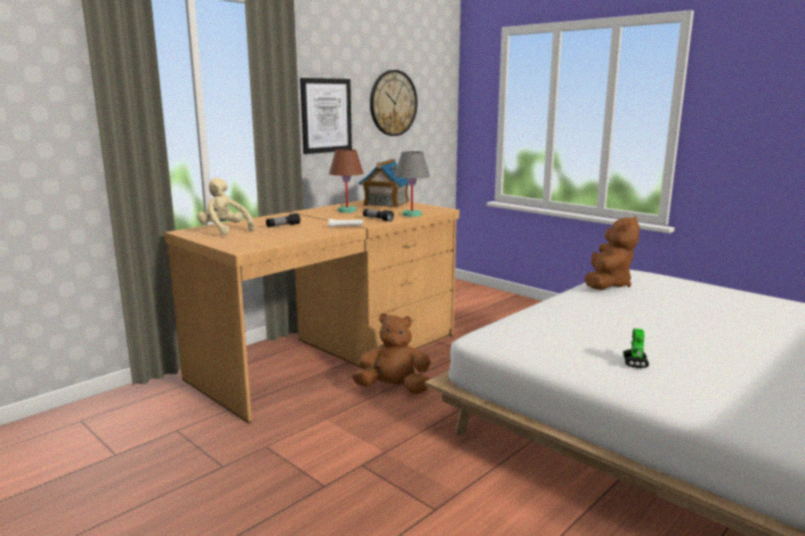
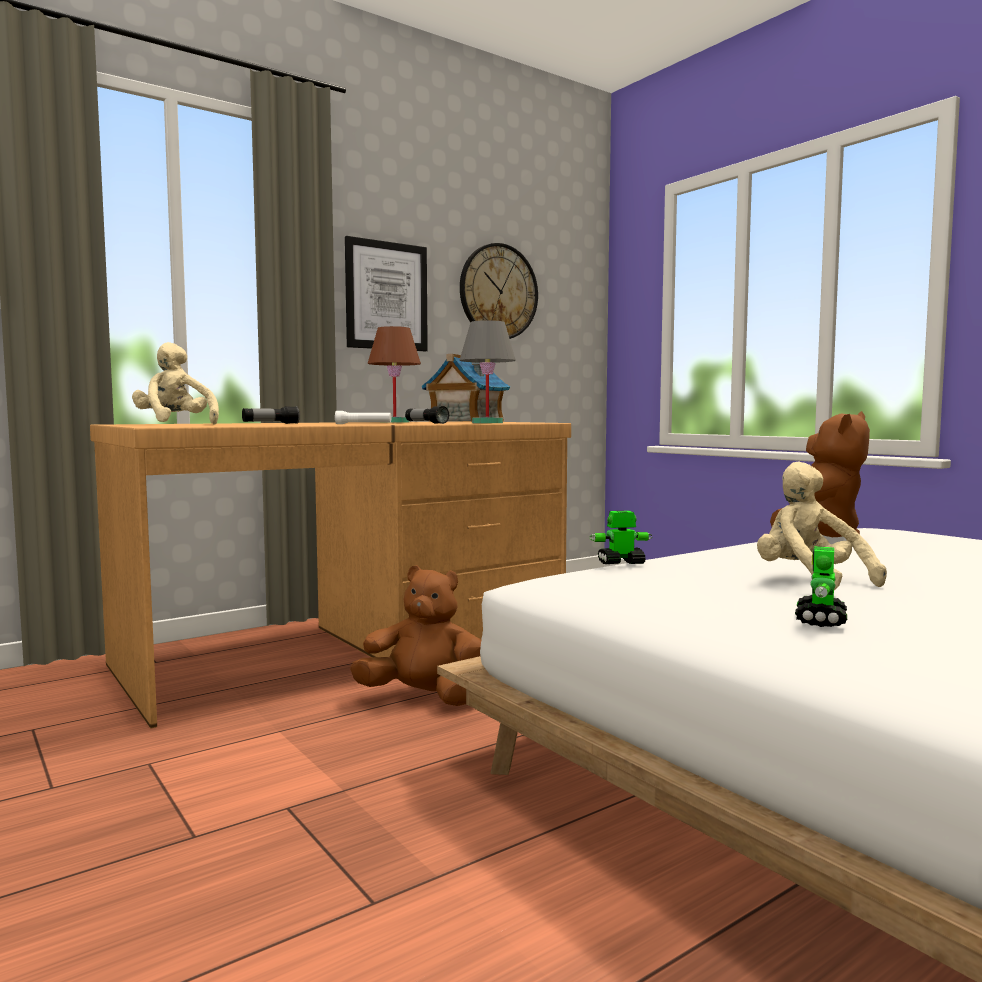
camera: 10 degrees right, 10 degrees down
none -> toy robot [589,511,652,564]
none -> beige plush toy [757,462,887,590]

